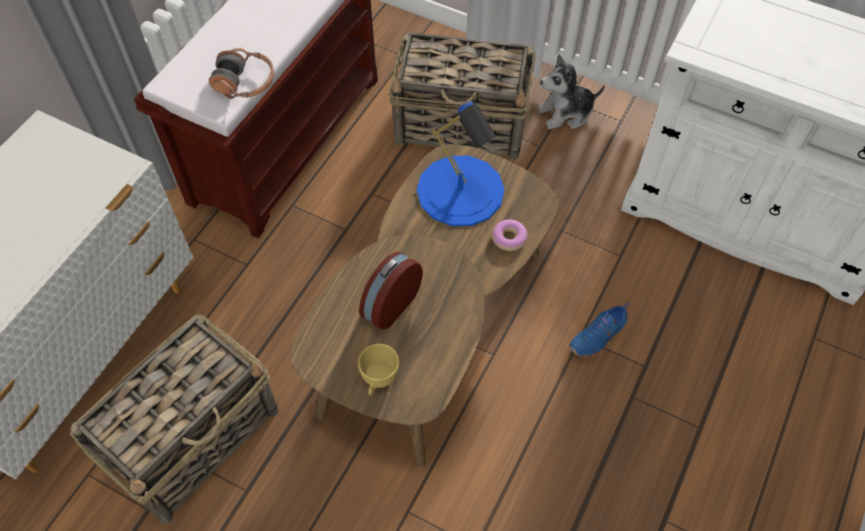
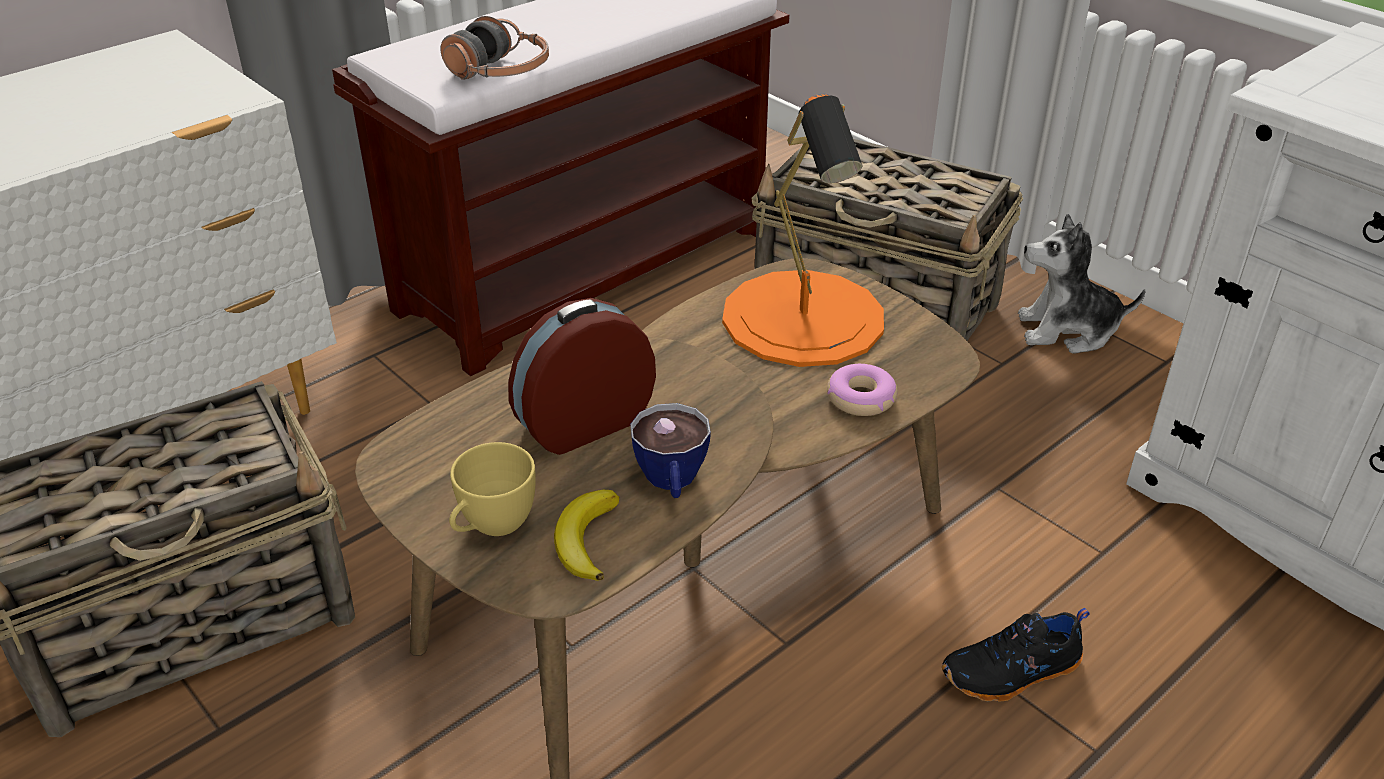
camera: 20 degrees right, 20 degrees down
blue table lamp [417,101,504,226] -> orange table lamp [722,94,884,367]
blue shoe [569,302,629,358] -> black shoe [942,608,1090,702]
none -> banana [554,490,619,581]
none -> cup [630,403,711,498]

